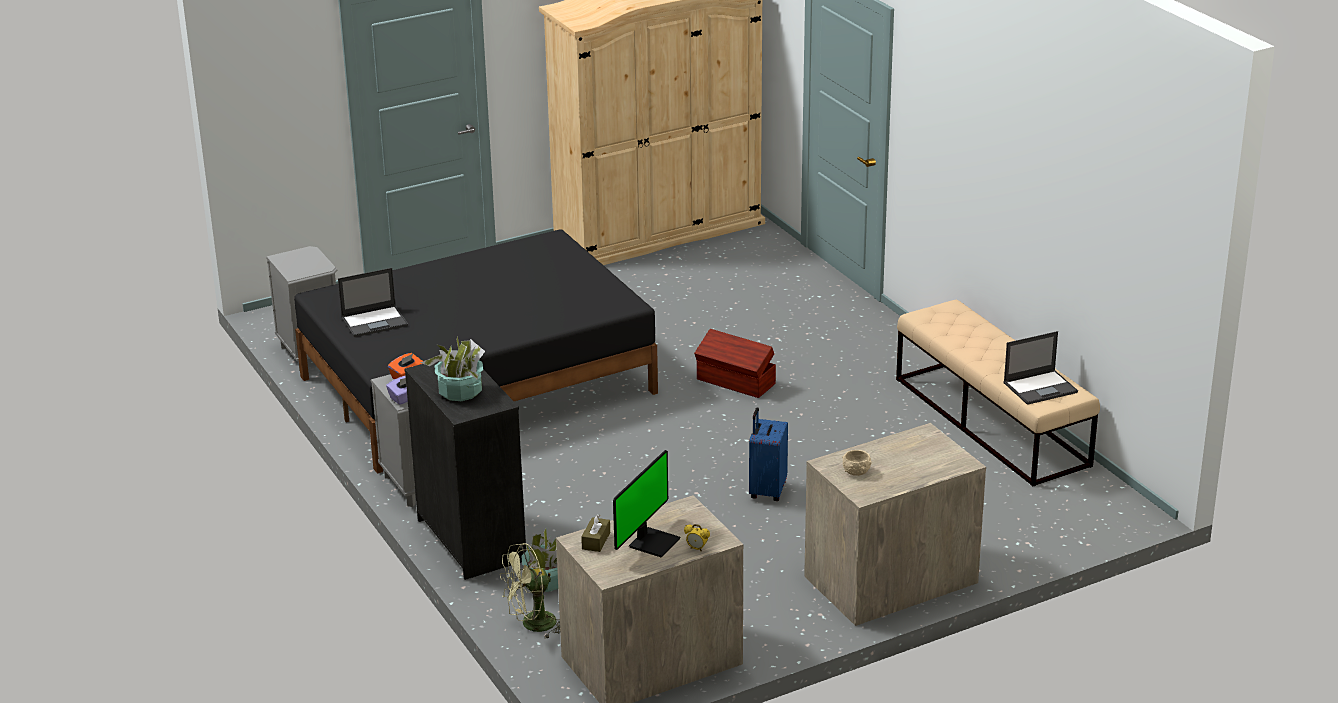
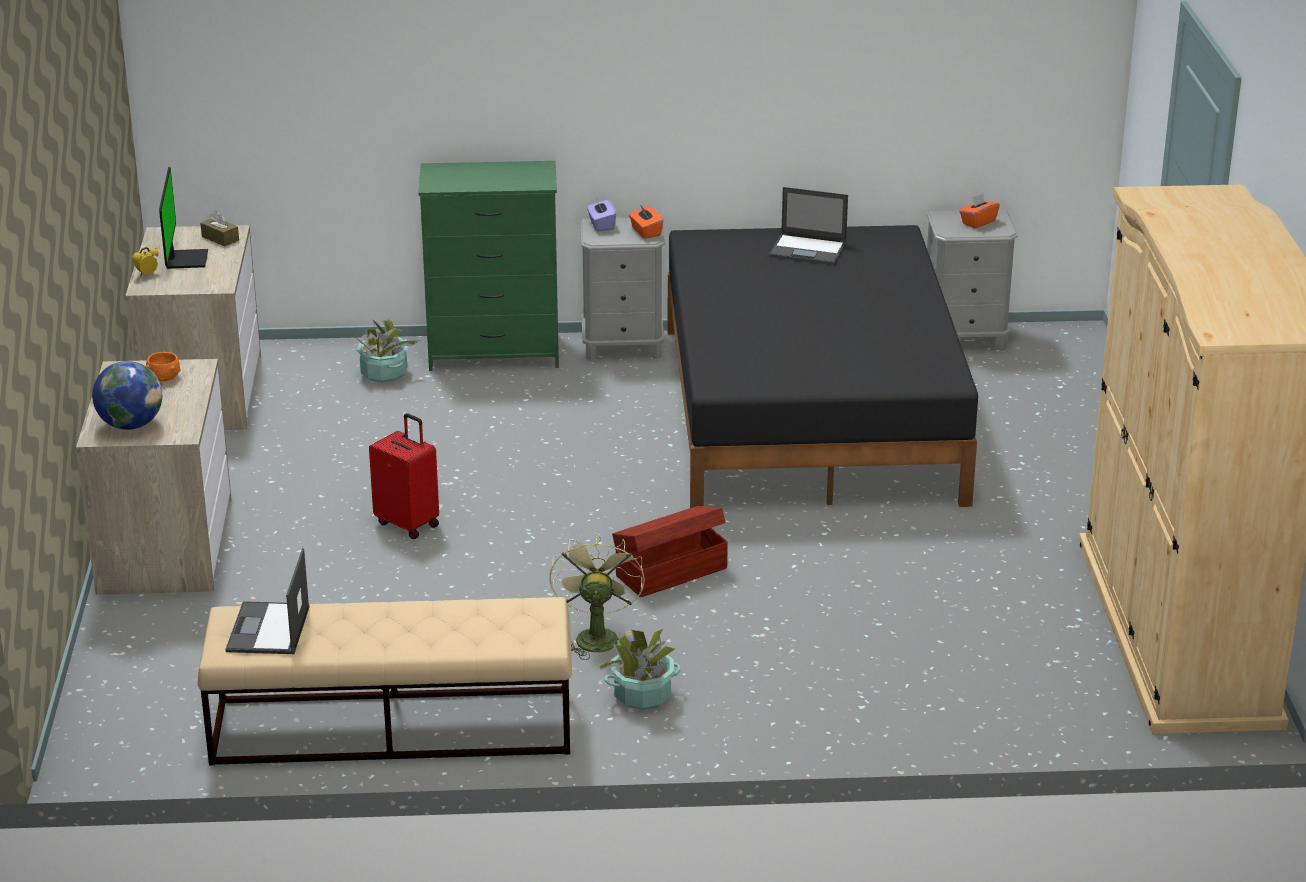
camera: 115 degrees right, 0 degrees up
laptop [338,268,408,337] -> laptop turned 75 degrees counterclockwise [769,187,848,265]
black dresser [404,361,526,580] -> green dresser [418,161,559,371]
potted plant [420,336,485,401] -> potted plant moved to [598,628,681,710]
green fan [500,543,560,639] -> green fan moved to [550,533,645,660]
monitor [613,450,681,558] -> monitor turned 150 degrees counterclockwise [159,167,208,269]
blue suitcase [749,407,788,501] -> red suitcase [369,413,439,539]
beige bowl [842,450,872,476] -> orange bowl [146,352,181,381]
none -> globe [92,361,162,430]
none -> orange tissue box [959,194,1000,228]

